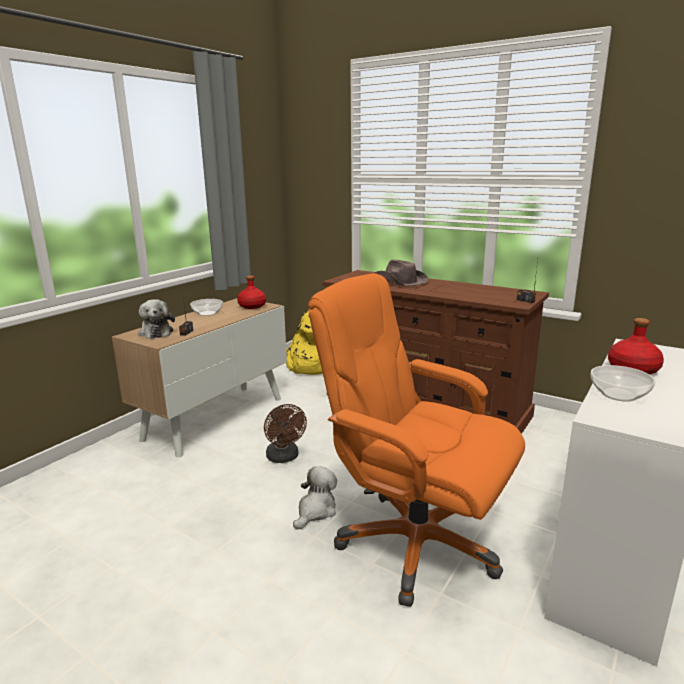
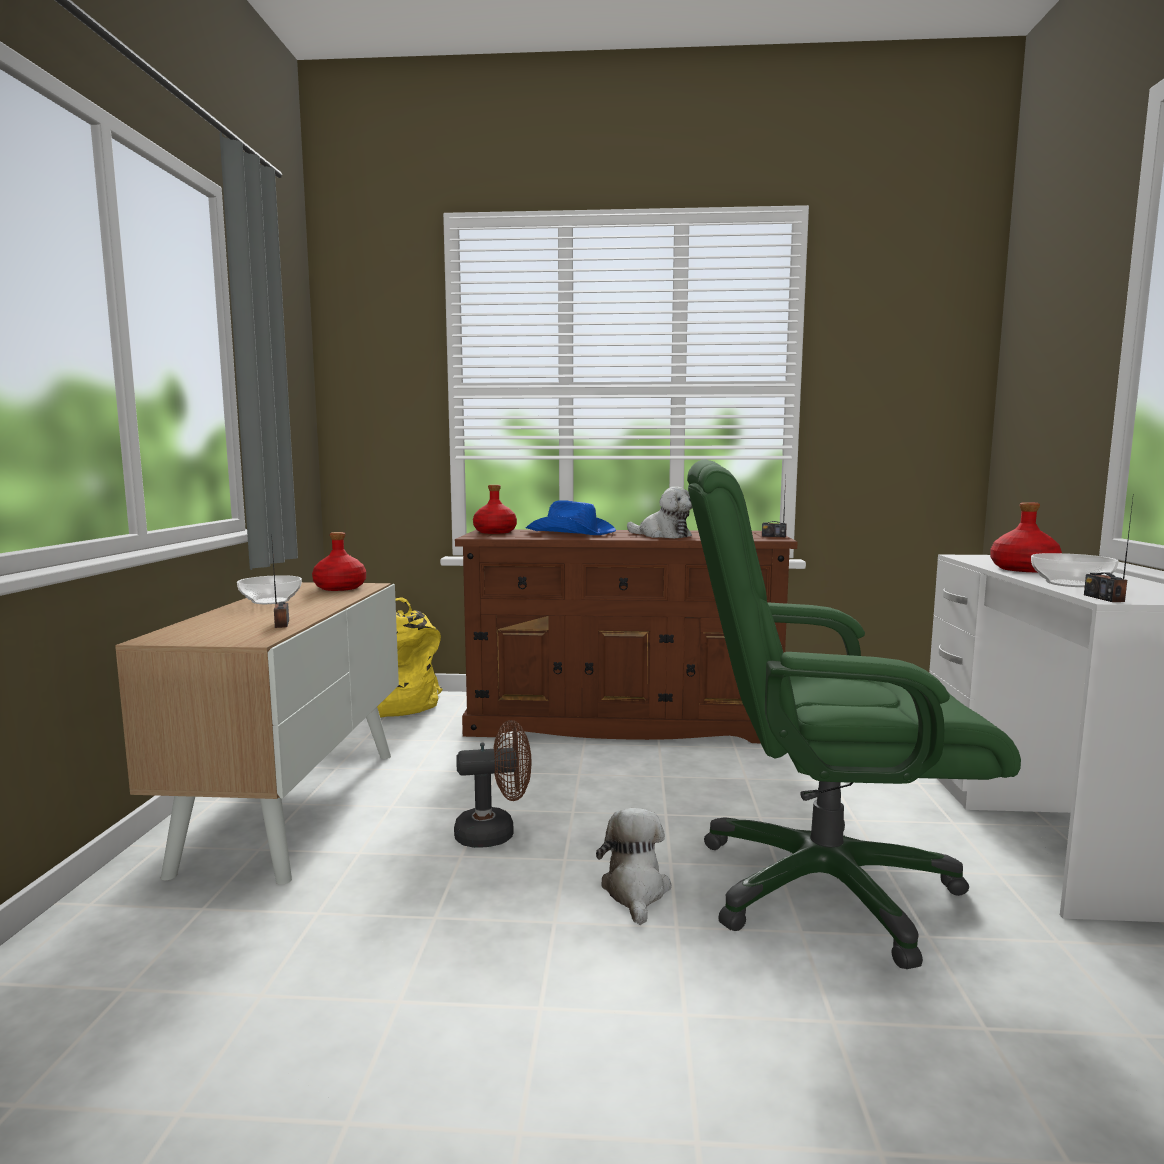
camera: 30 degrees left, 10 degrees down
plush toy [138,299,175,339] -> plush toy moved to [627,487,692,538]
brown fan [264,404,307,463] -> brown fan turned 45 degrees counterclockwise [454,720,531,848]
orange office chair [308,273,525,607] -> green office chair [687,459,1021,969]
brown hat [375,260,429,286] -> blue hat [526,500,616,535]
none -> red bottle [473,485,517,534]
none -> radio [1084,499,1133,602]

